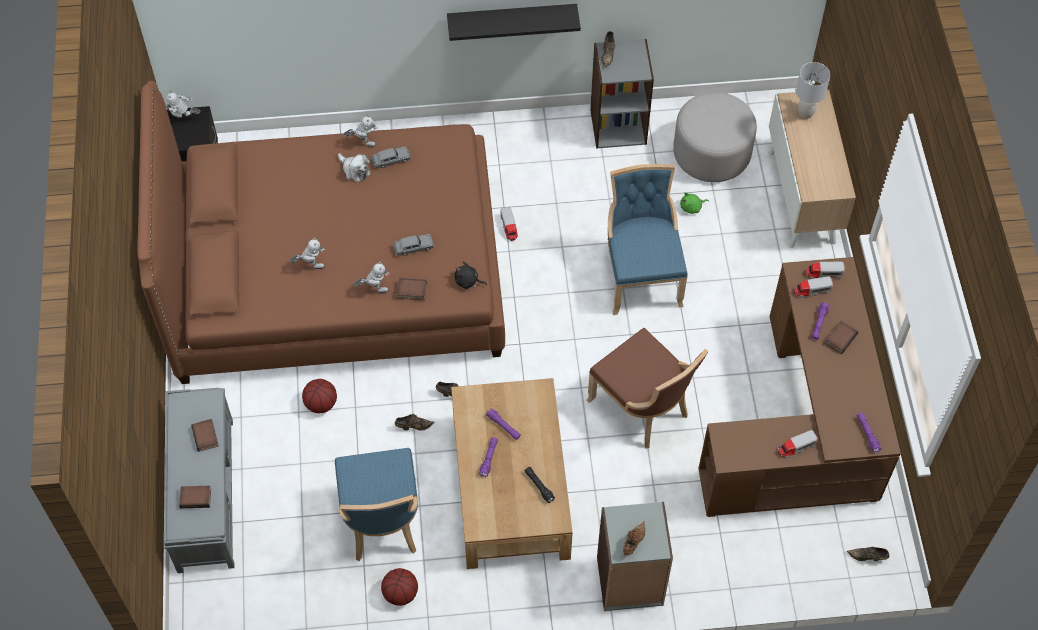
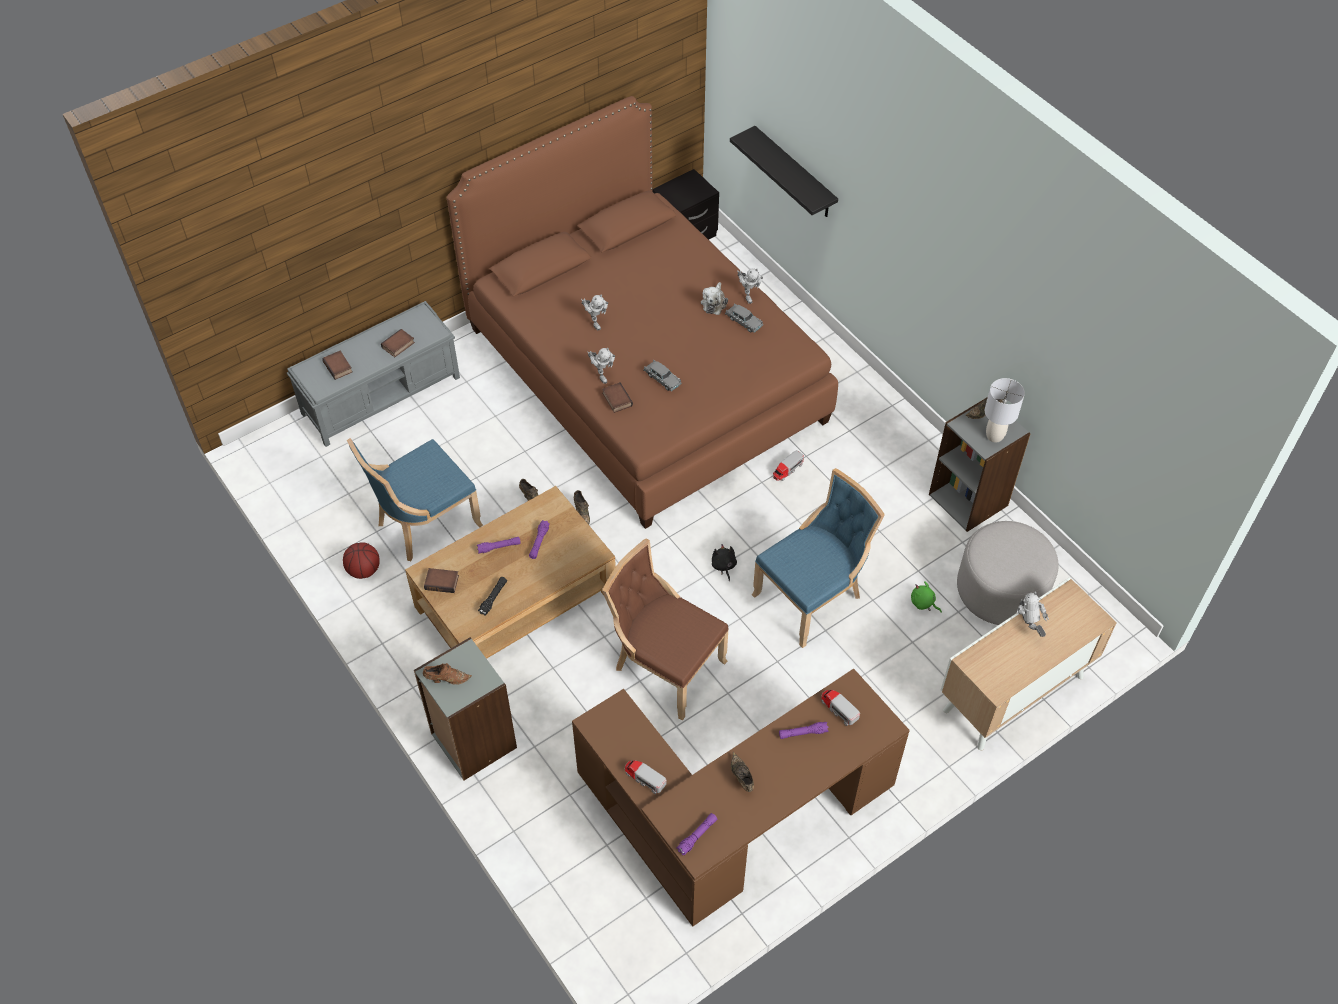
camera: 60 degrees right, 5 degrees down
toy robot [165,90,200,118] -> toy robot moved to [1017,591,1049,637]
basketball [302,379,337,413] -> none
black shelf [447,4,581,41] -> black shelf moved to [730,126,838,217]
black plush toy [454,262,487,289] -> black plush toy moved to [712,544,737,582]
brown chair [586,328,708,448] -> brown chair turned 105 degrees clockwise [602,538,729,721]
grey table lamp [796,62,830,119] -> grey table lamp moved to [985,378,1025,442]
toy truck [805,262,845,279] -> none
book [825,321,858,354] -> book moved to [424,568,459,593]
brown shoe [847,547,889,561] -> brown shoe moved to [731,752,754,792]

